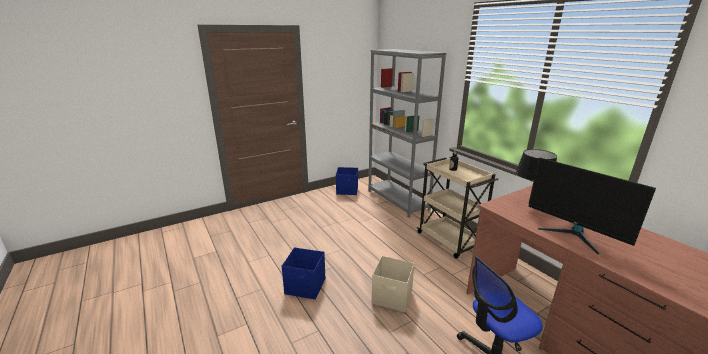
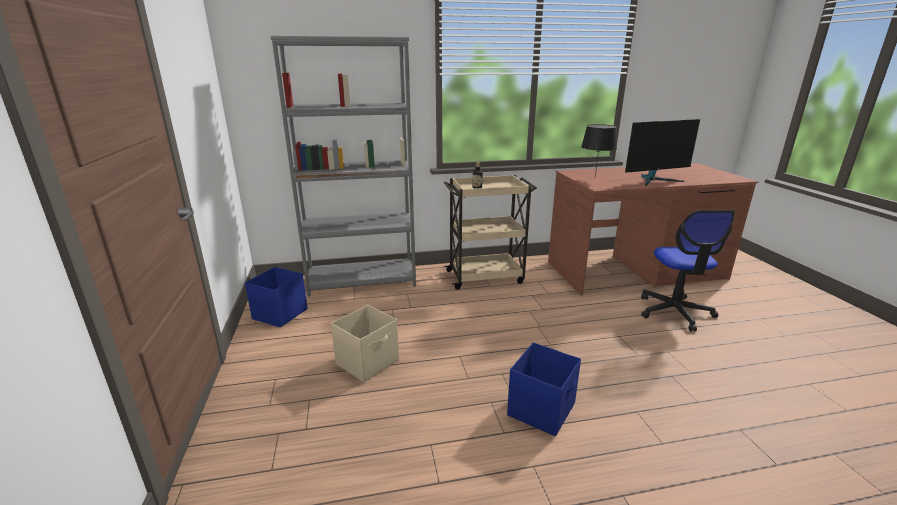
camera: 70 degrees left, 0 degrees up
beige storage box [372,256,414,312] -> beige storage box moved to [331,305,399,382]

